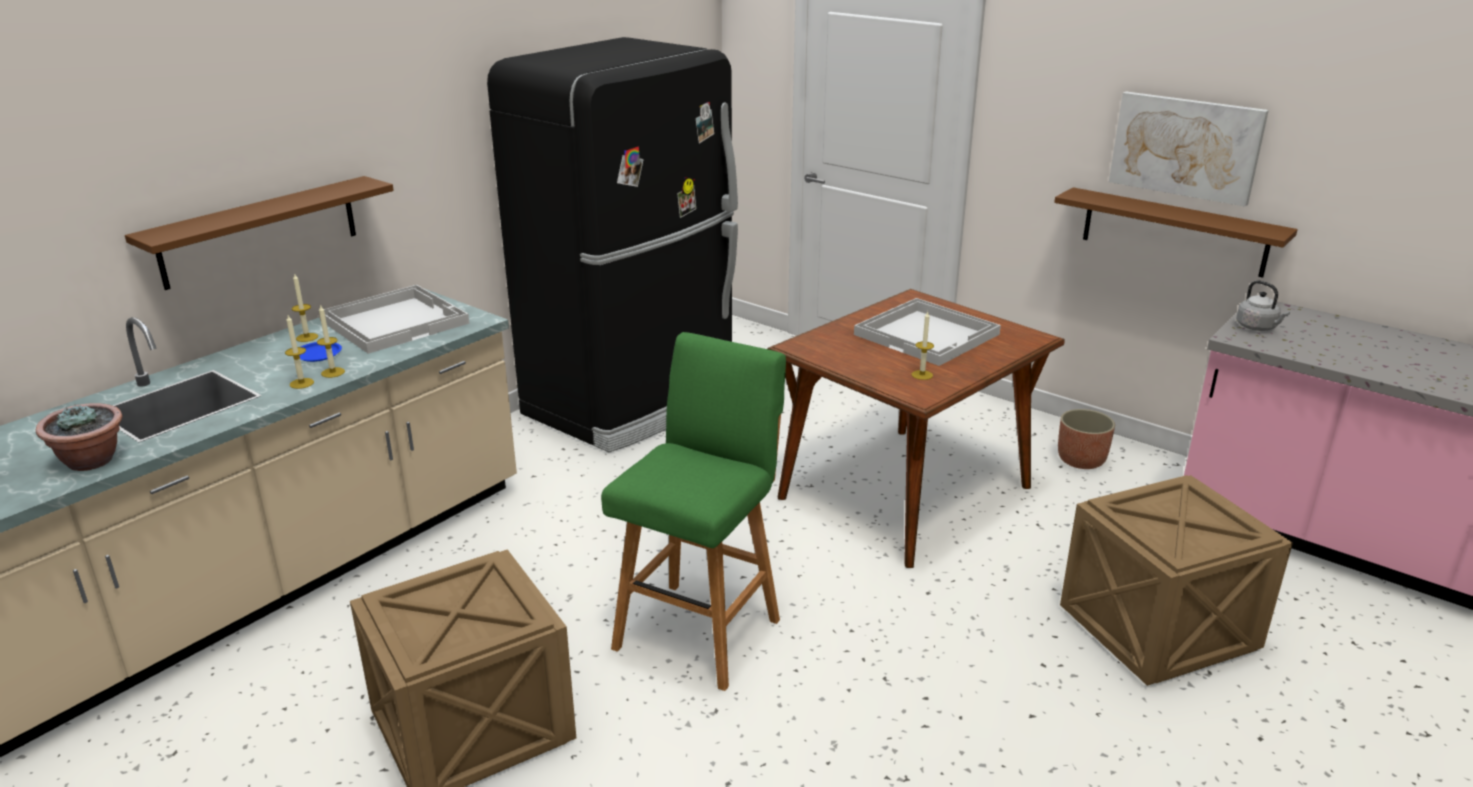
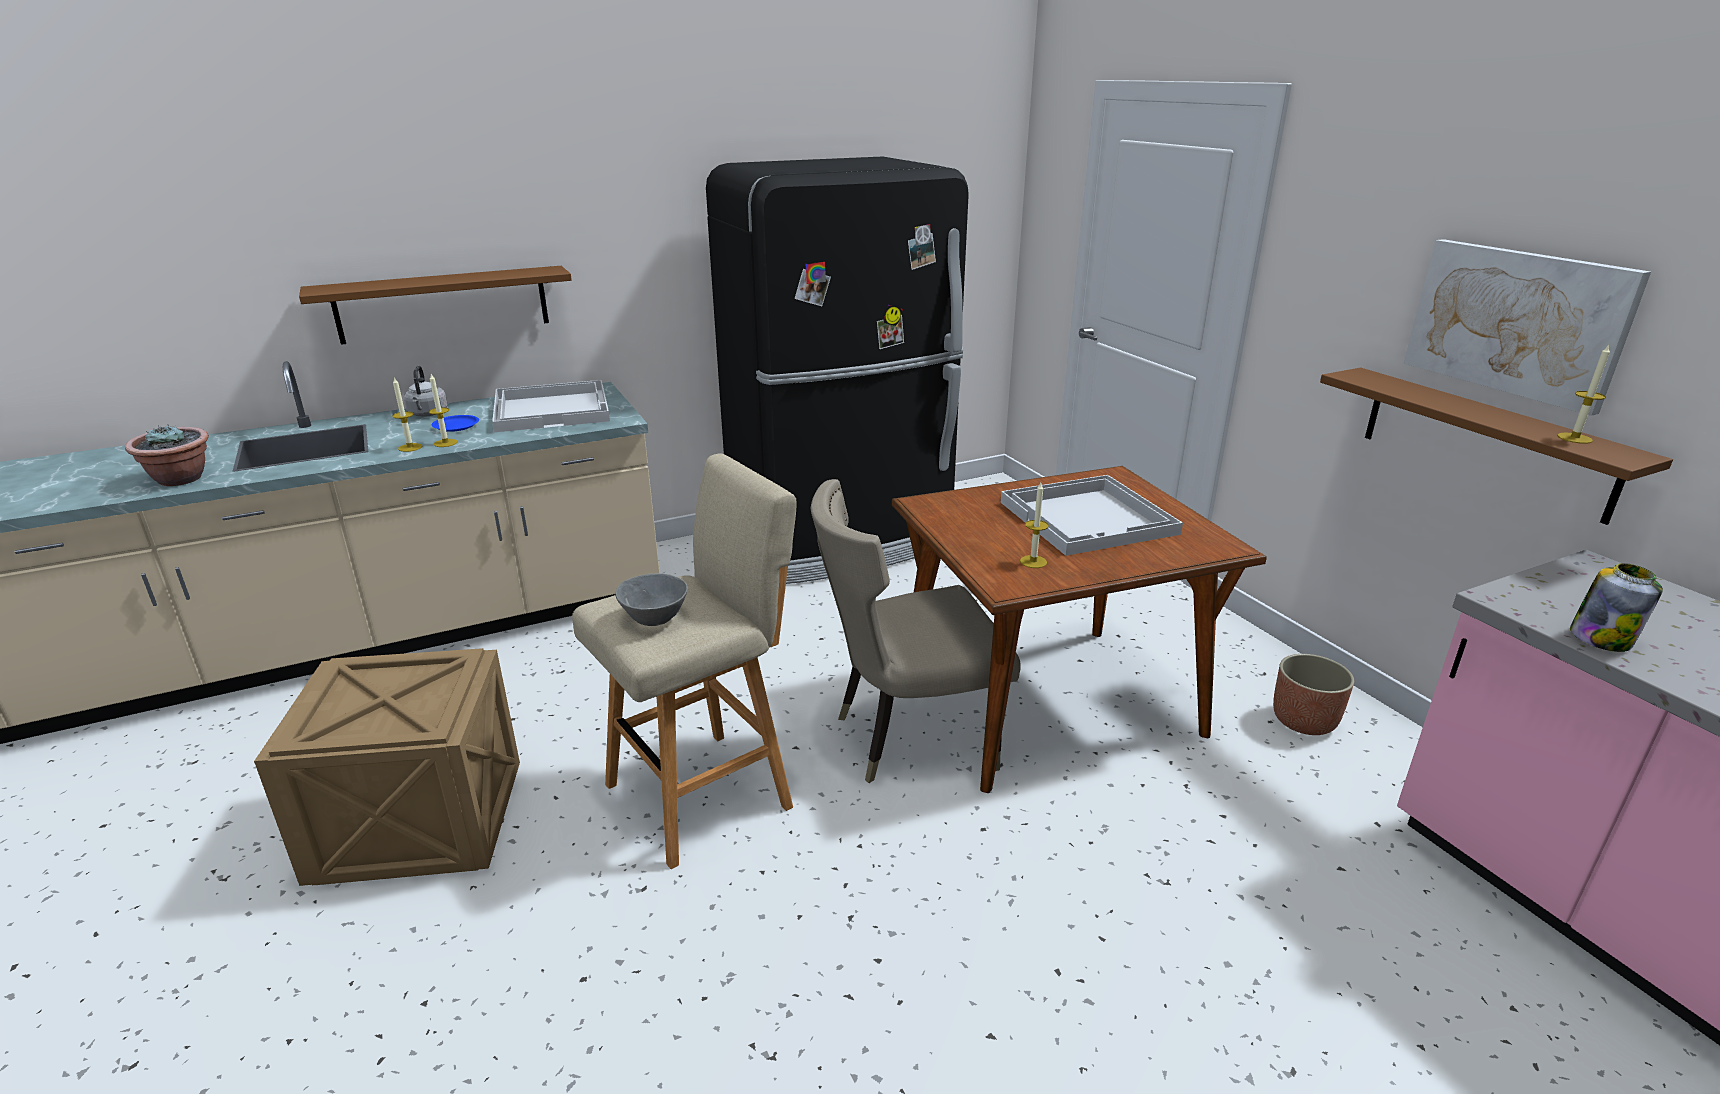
camera: 25 degrees right, 0 degrees up
candle [292,274,318,342] -> candle moved to [1557,344,1610,444]
green stool [601,332,786,691] -> beige stool [572,453,796,869]
crate [1060,475,1293,686] -> none
grey kettle [1236,280,1290,331] -> grey kettle moved to [404,366,448,416]
none -> grey bowl [615,573,688,626]
none -> beige chair [811,479,1021,783]
none -> jar [1570,563,1663,652]

